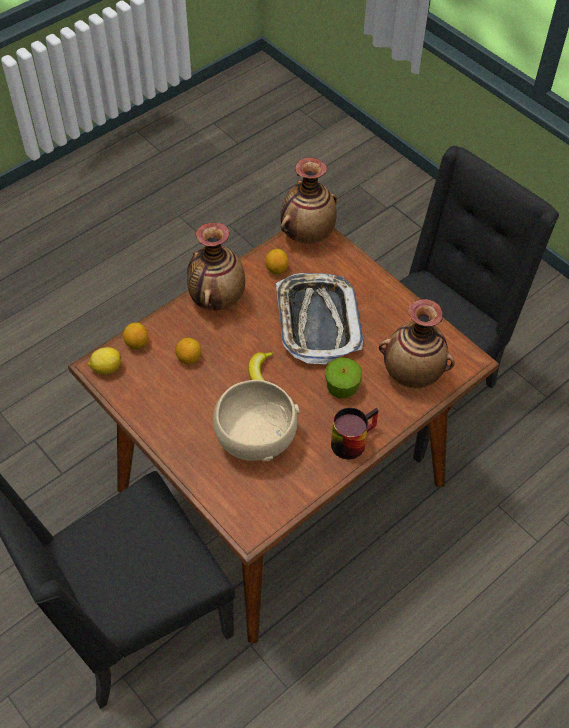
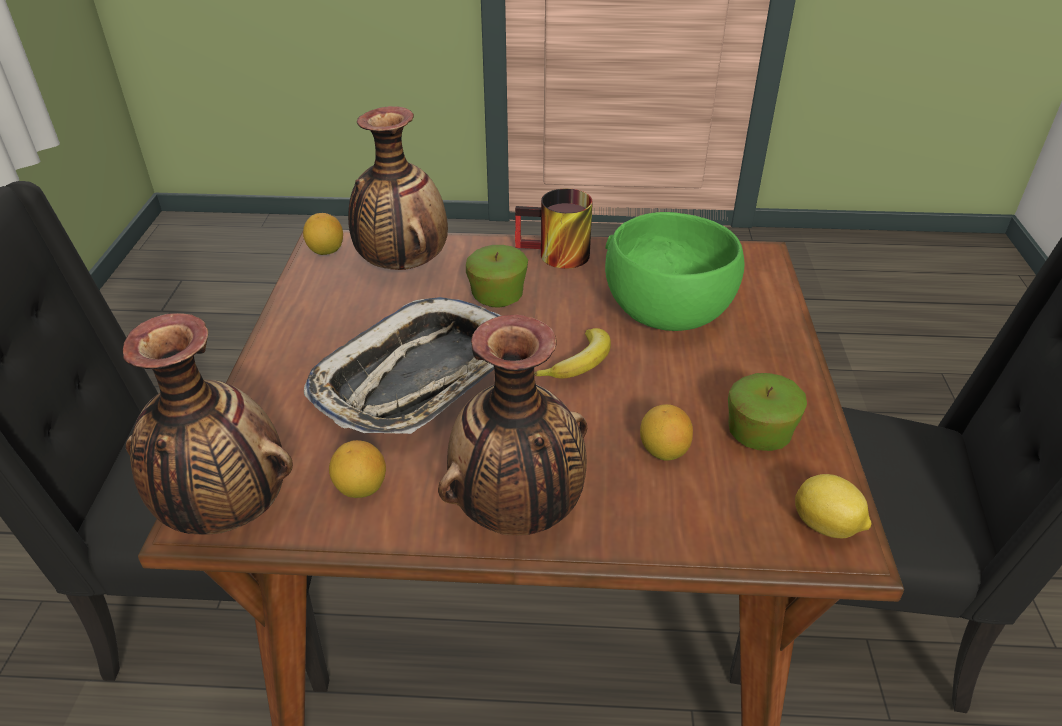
camera: 135 degrees left, 15 degrees down
lemon [123,322,148,349] -> lemon moved to [303,213,343,255]
beige bowl [213,380,300,461] -> green bowl [605,212,744,331]
none -> apple [728,373,807,451]

